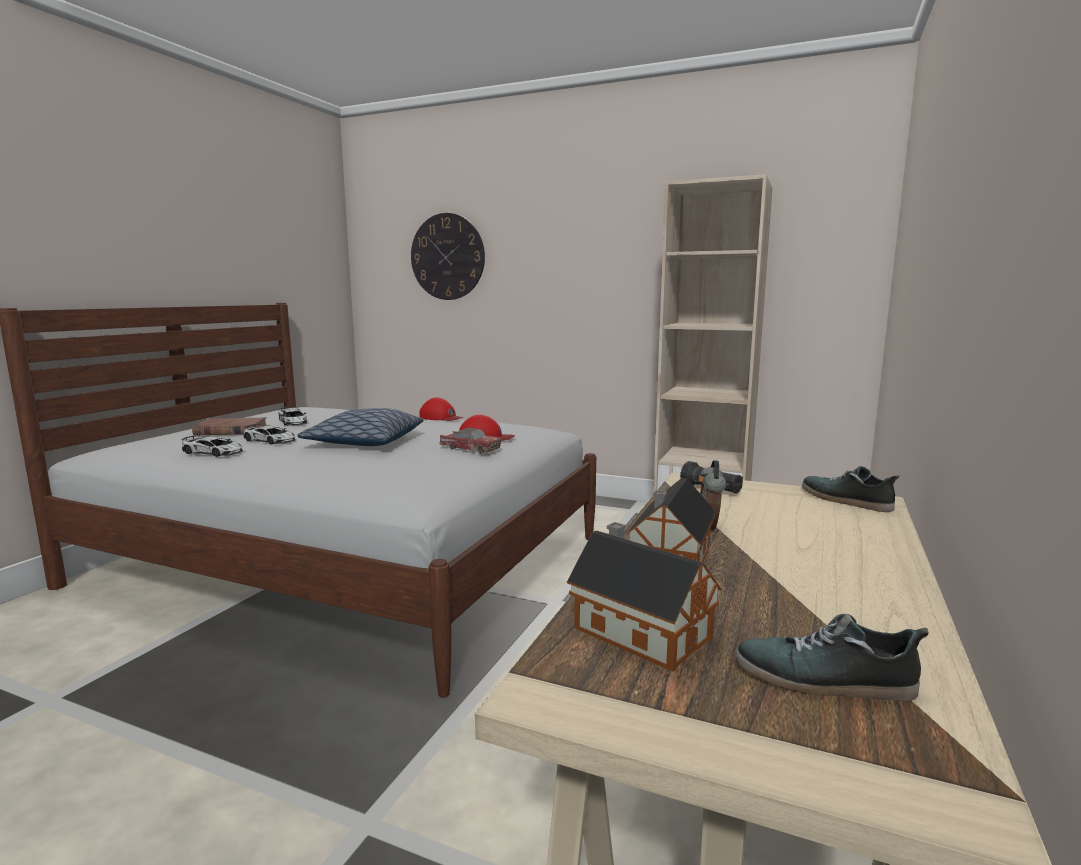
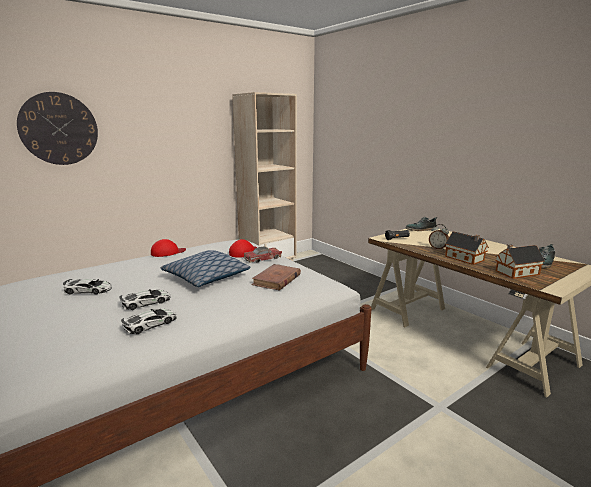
camera: 60 degrees left, 5 degrees up
brown book [192,418,266,435] -> brown book moved to [251,264,301,291]

